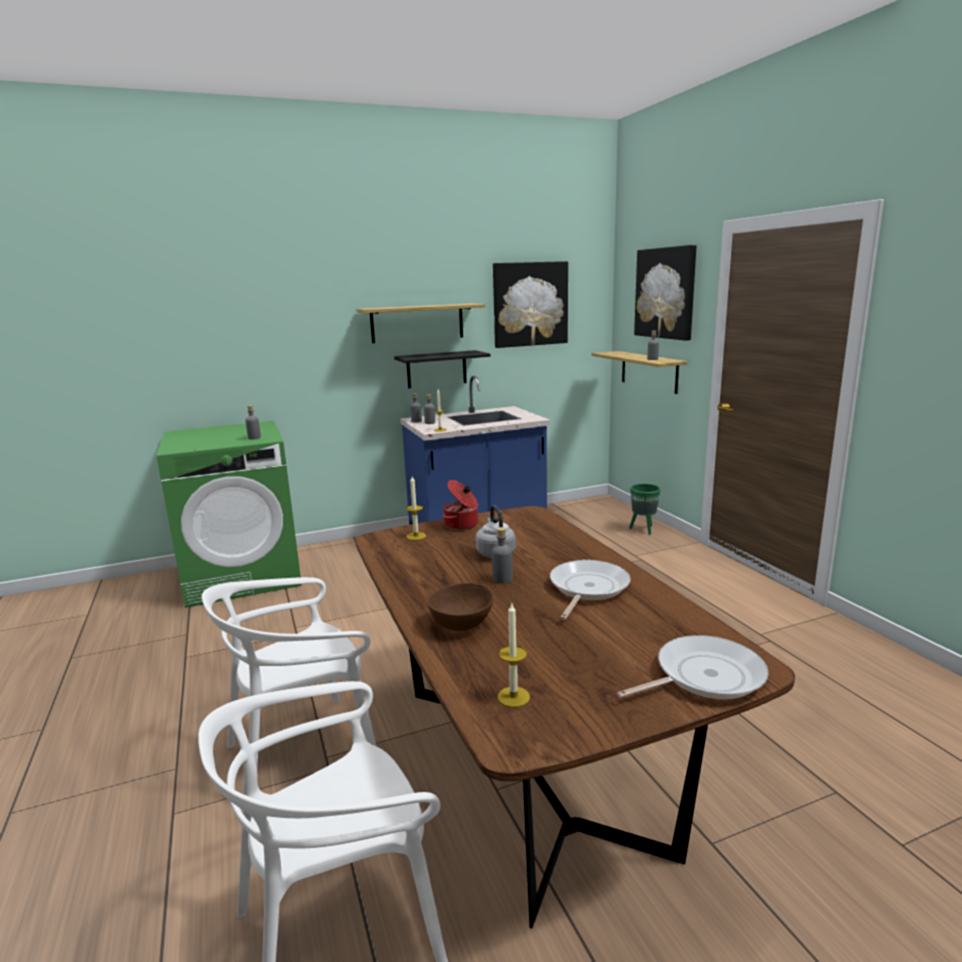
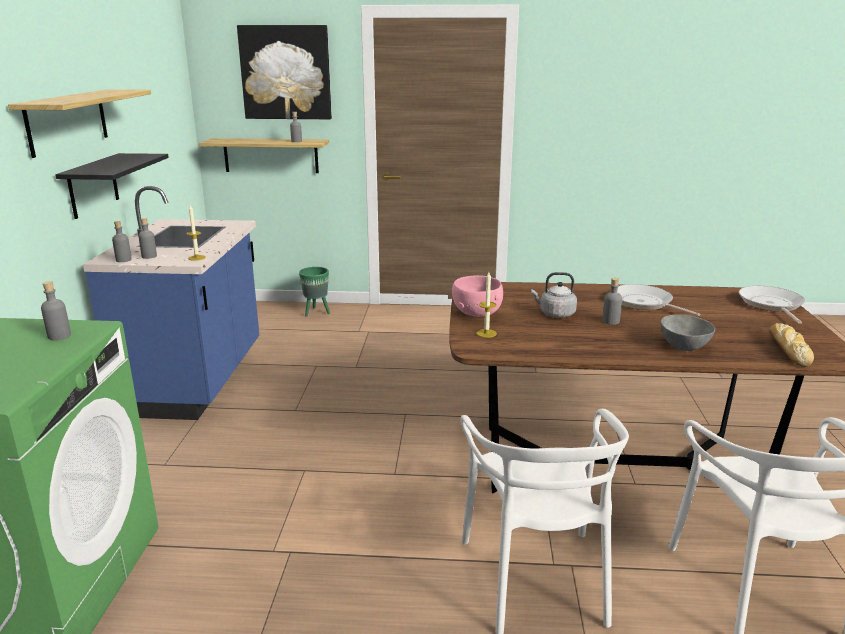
camera: 65 degrees left, 5 degrees up
brown bowl [427,583,494,631] -> grey bowl [660,315,715,351]
cooking pot [443,480,478,530] -> pink bowl [452,275,503,317]
picture [493,261,568,348] -> none
candle [498,603,530,707] -> bread [769,323,814,367]

